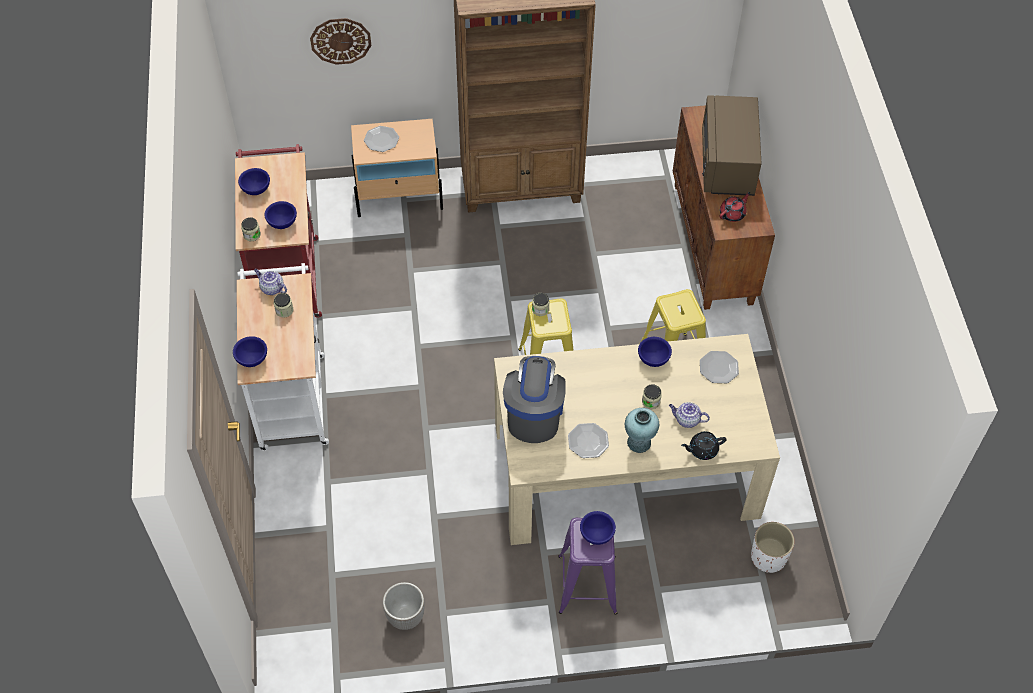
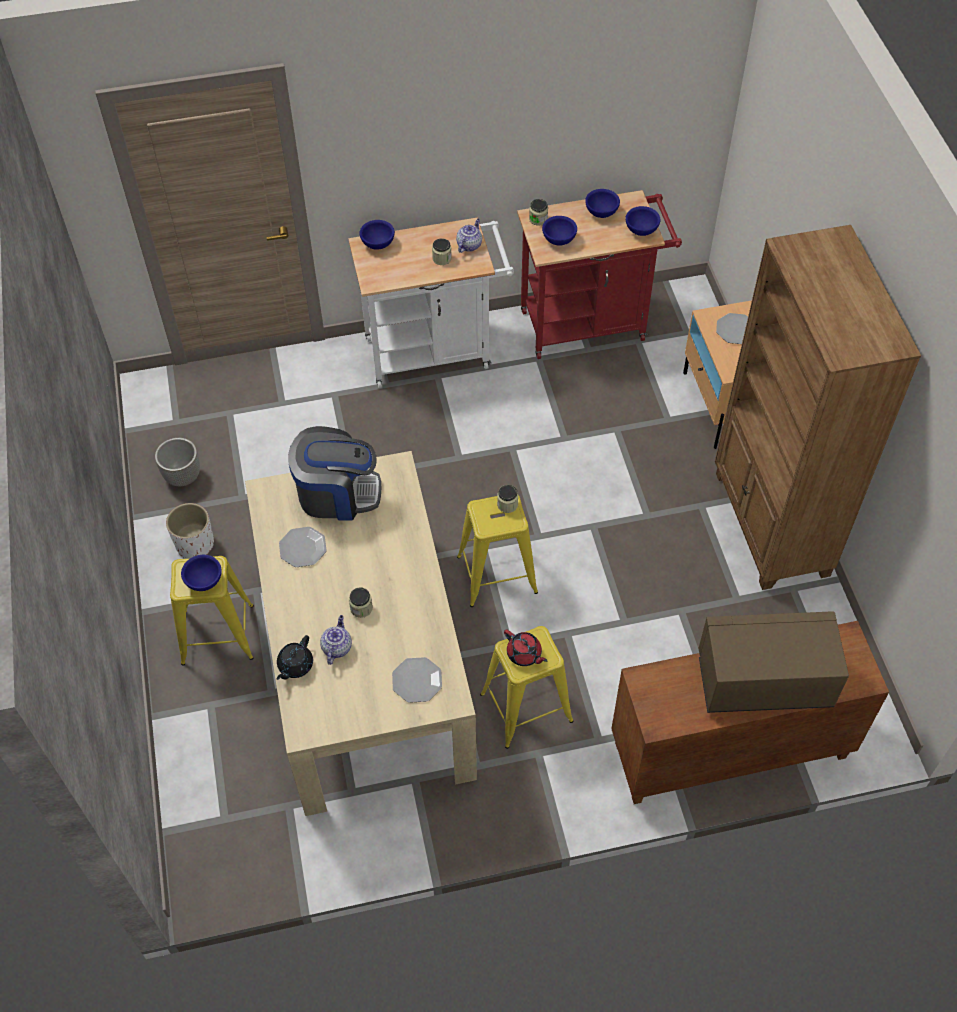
camera: 85 degrees right, 0 degrees up
wall clock [310,18,371,65] -> none
purple stool [558,518,617,615] -> yellow stool [170,556,254,666]
turquoise vase [625,408,659,453] -> none
blue bowl [638,337,672,367] -> blue bowl moved to [625,206,660,236]
black teapot [681,431,727,460] -> black teapot turned 135 degrees counterclockwise [277,635,313,680]
red teapot [720,192,750,222] -> red teapot moved to [504,630,547,666]
white planter [751,522,795,573] -> white planter moved to [166,503,214,559]

